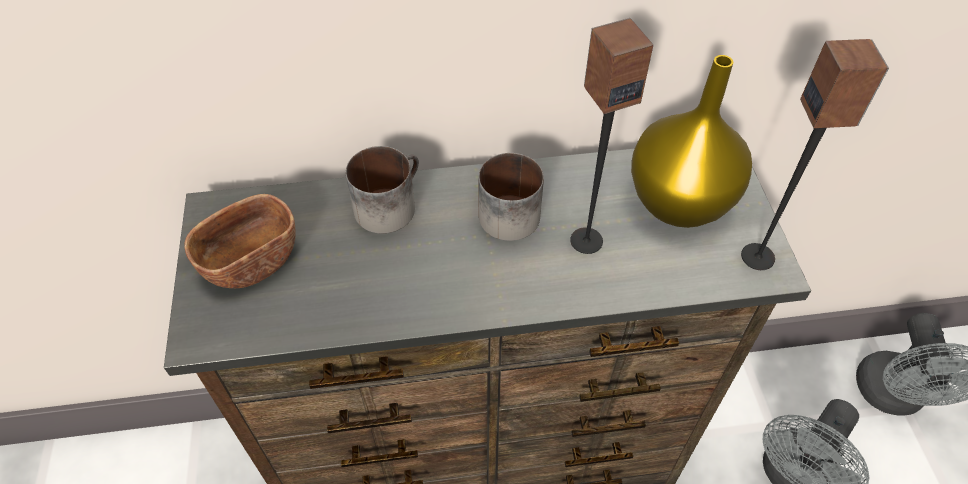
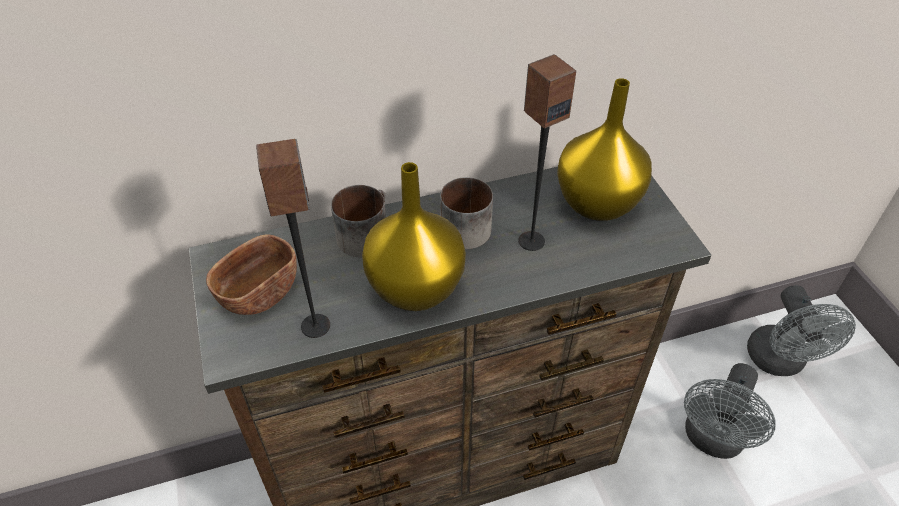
camera: 10 degrees left, 5 degrees down
speaker [741,39,889,270] -> speaker moved to [256,139,330,338]
none -> yellow vase [362,162,466,311]

